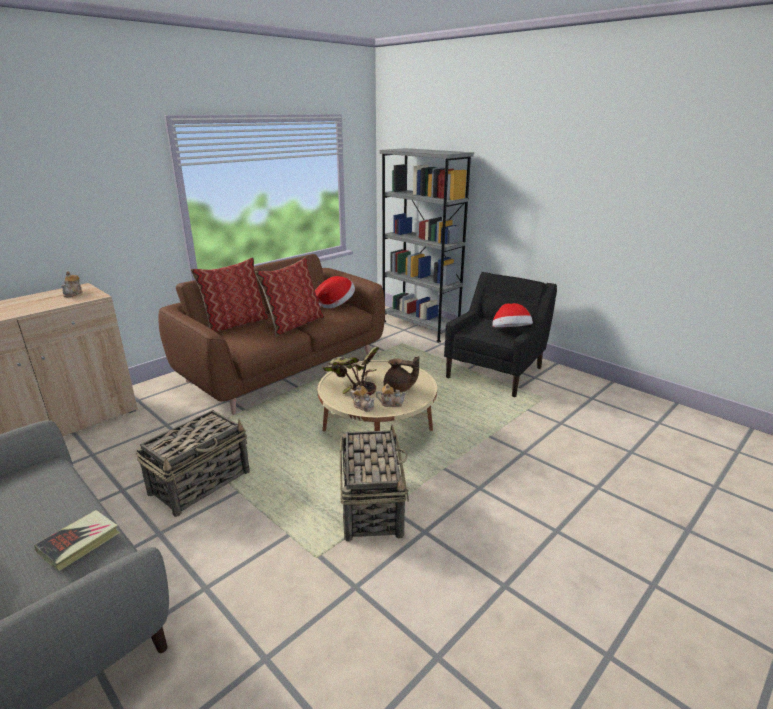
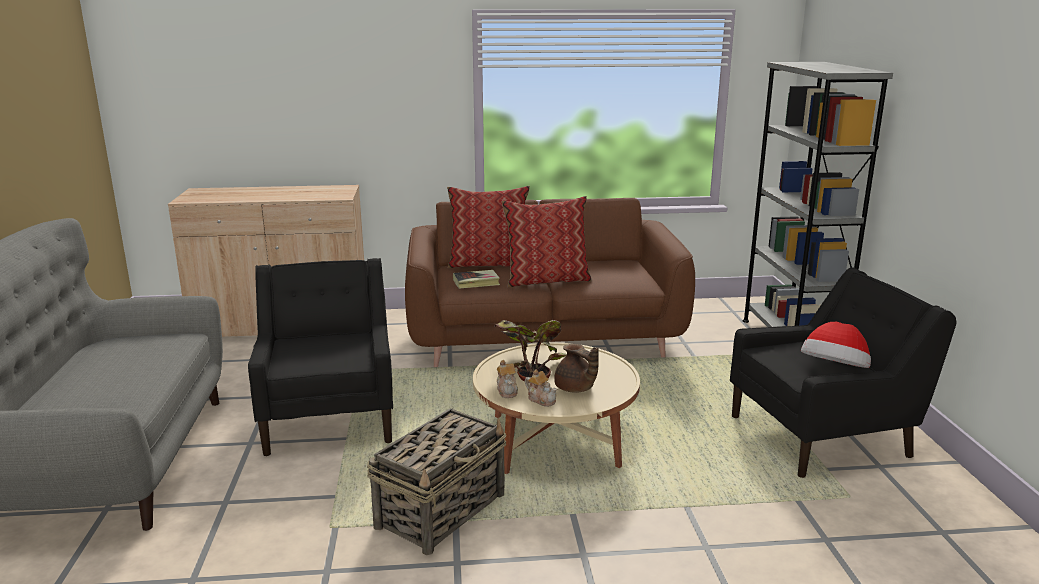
camera: 40 degrees right, 5 degrees down
book [34,510,120,571] -> book moved to [453,270,500,289]
teapot [61,271,83,297] -> none
basket [136,410,250,517] -> black armchair [248,258,393,456]
hat [315,276,355,309] -> none

